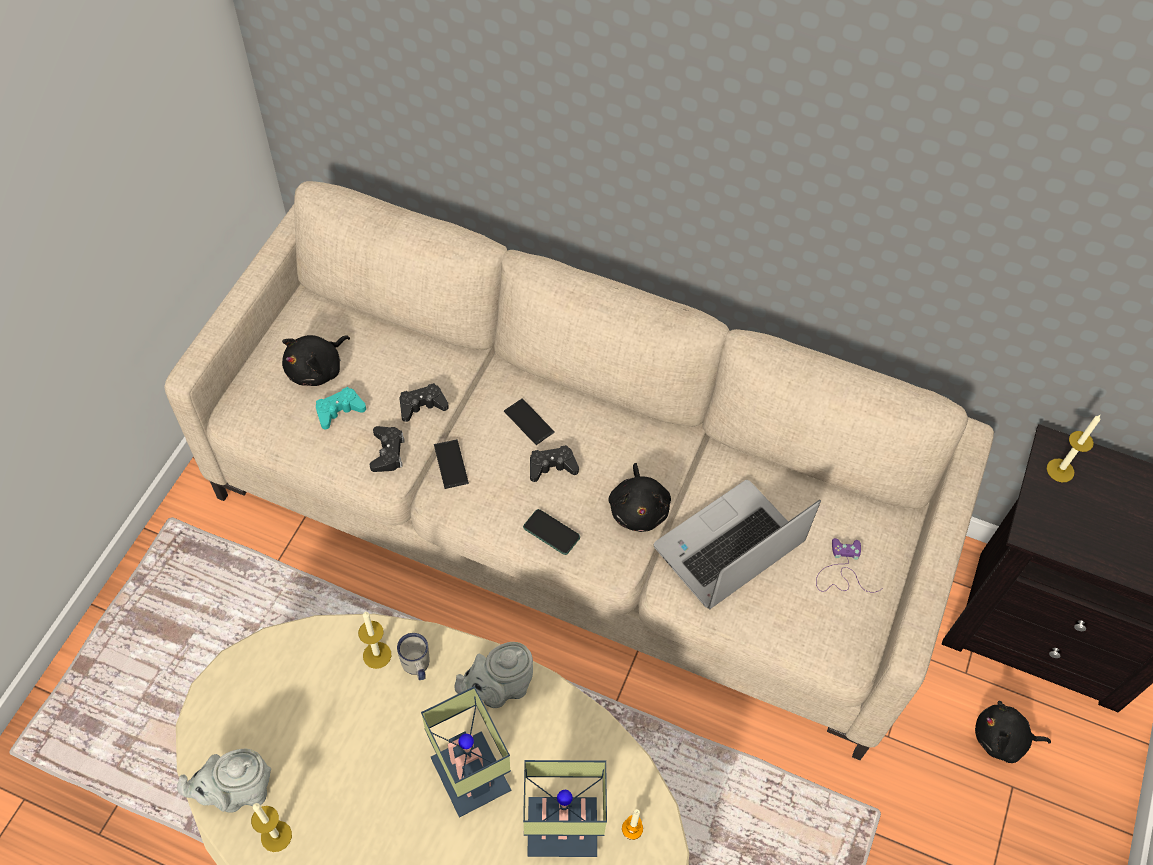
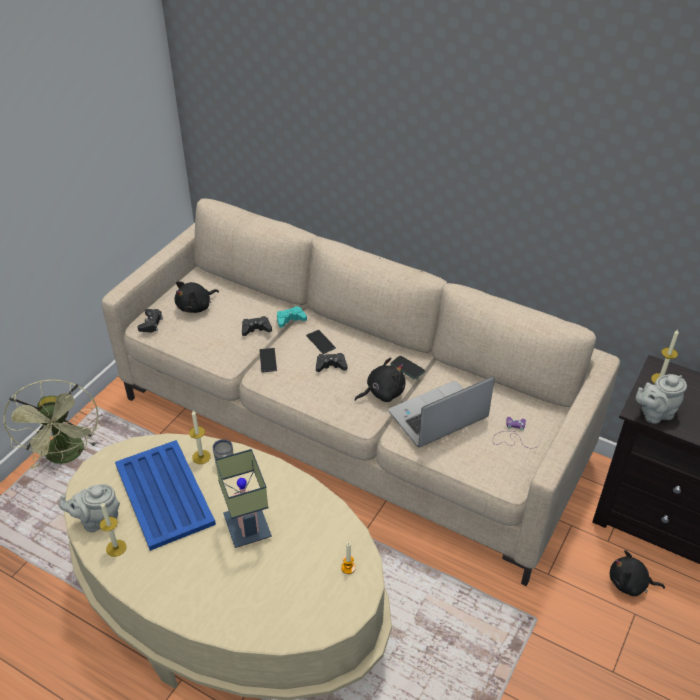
camera: 10 degrees right, 15 degrees down
turquoise game controller [316,387,366,429] -> turquoise game controller moved to [277,306,307,328]
black game controller [370,426,405,472] -> black game controller moved to [137,309,163,332]
grey teapot [454,642,533,708] -> grey teapot moved to [636,374,687,424]
phone [523,509,580,555] -> phone moved to [390,356,425,379]
table lamp [523,760,607,857] -> none
black plush toy [608,463,671,532] -> black plush toy turned 120 degrees counterclockwise [355,357,406,402]
none -> green fan [3,380,99,469]
none -> blue tray [115,440,216,551]

